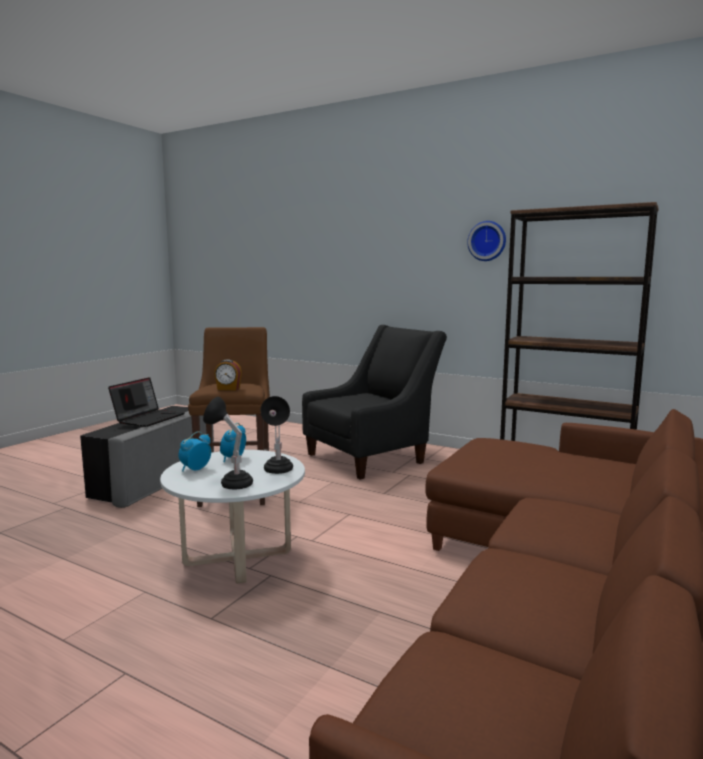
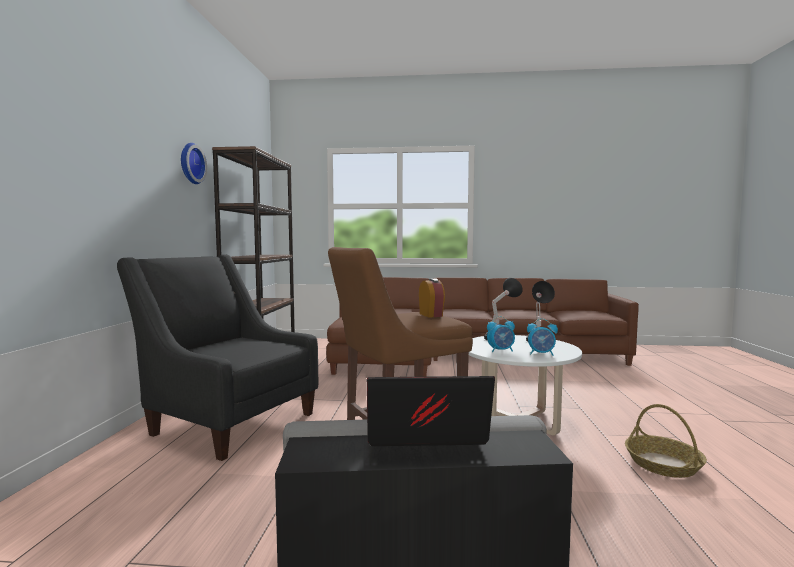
camera: 115 degrees left, 5 degrees down
none -> basket [625,404,707,478]

